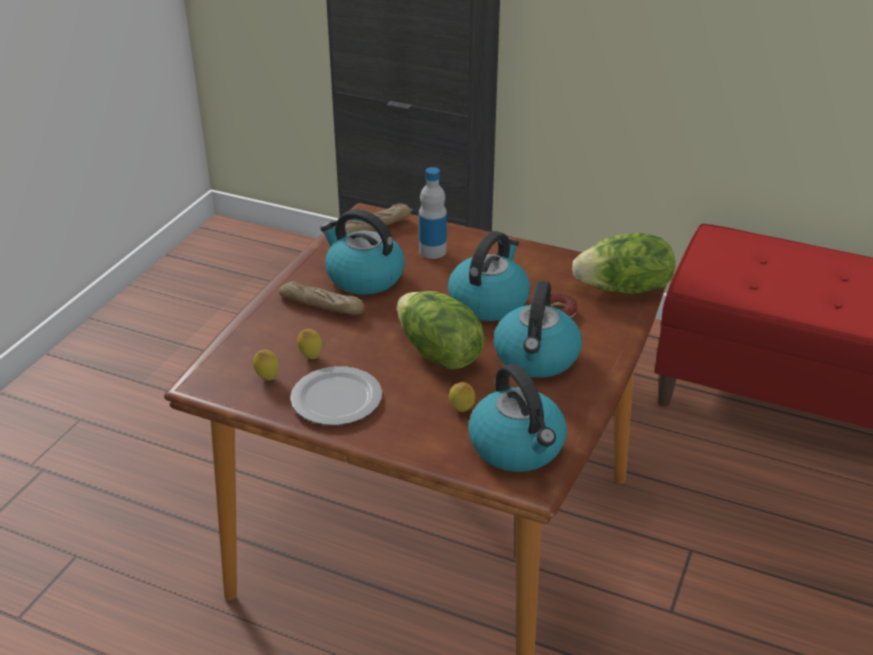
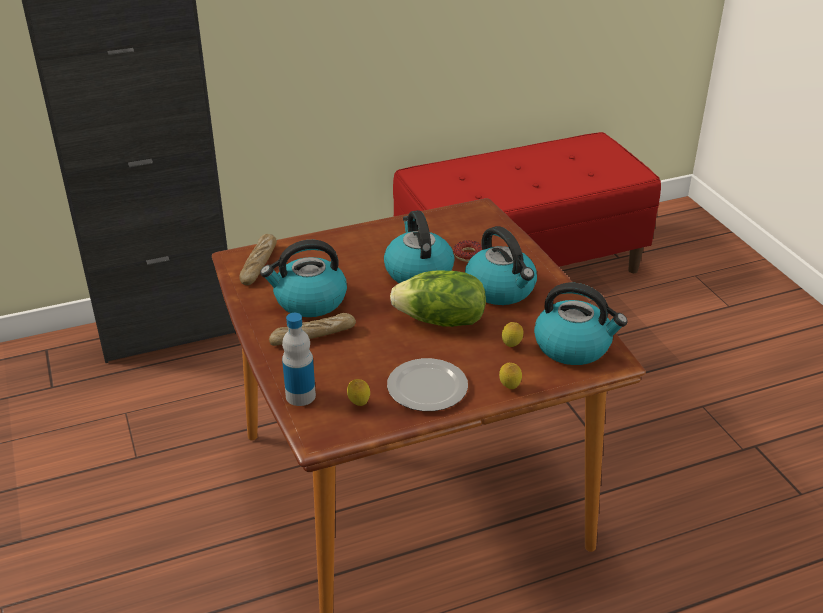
camera: 45 degrees left, 0 degrees up
lemon [297,329,322,359] -> lemon moved to [499,363,522,389]
bottle [419,167,447,259] -> bottle moved to [282,313,316,406]
lettuce [572,233,675,294] -> none

